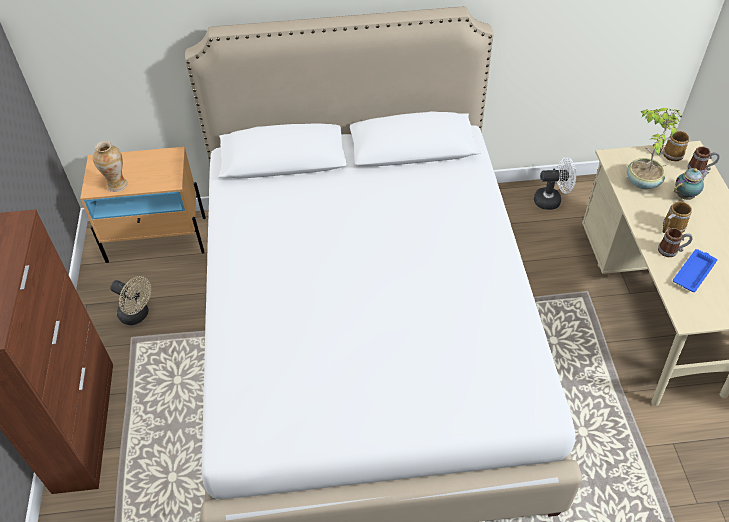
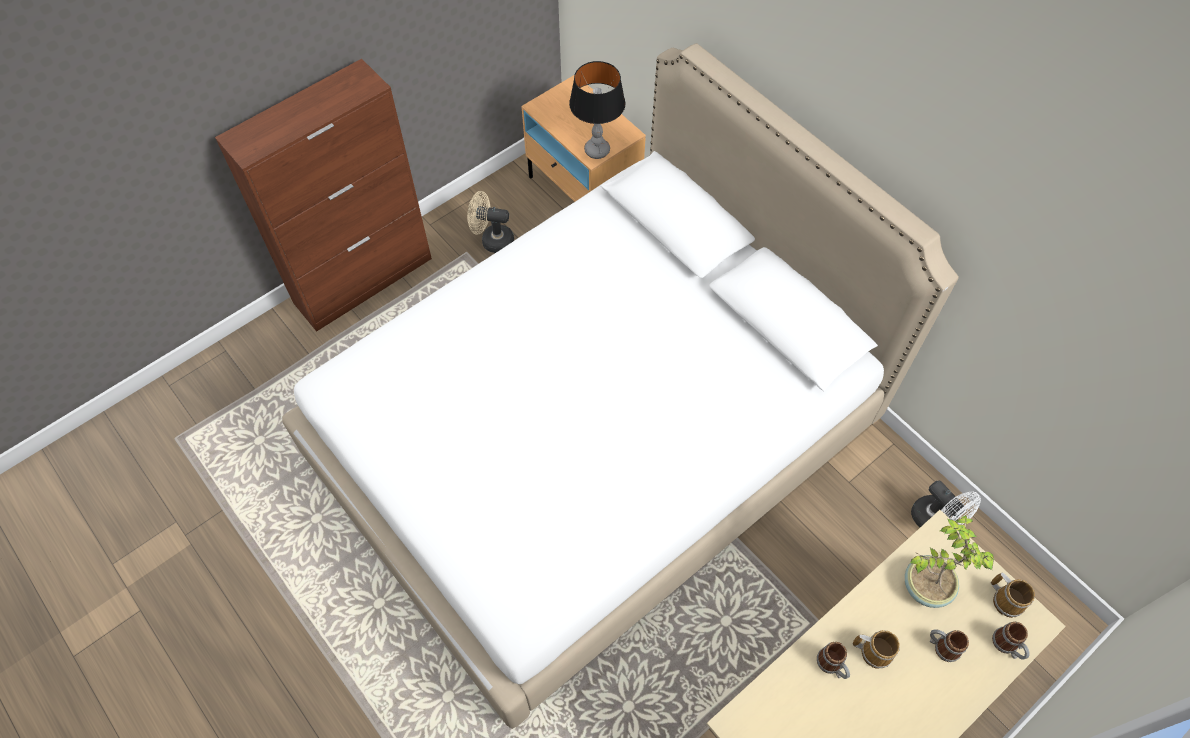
camera: 55 degrees right, 10 degrees up
vase [93,141,128,192] -> none
beige fan [110,276,151,325] -> beige fan turned 105 degrees clockwise [467,191,514,253]
blue tray [673,249,717,292] -> none
teapot [674,168,709,200] -> mug [930,629,969,662]
none -> table lamp [569,61,625,159]

